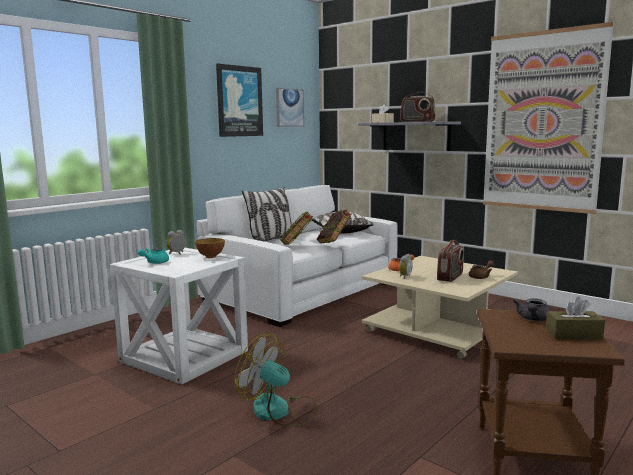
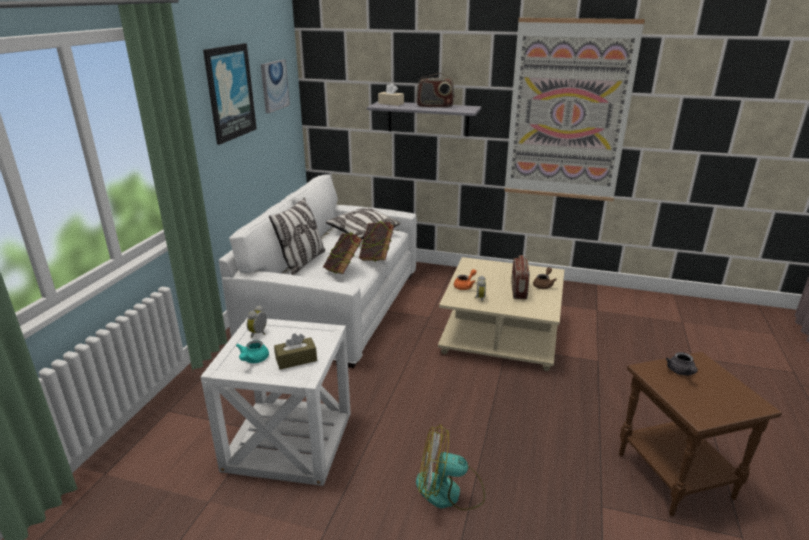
camera: 25 degrees left, 15 degrees up
bowl [195,238,225,258] -> none
brown tissue box [546,297,605,340] -> brown tissue box moved to [274,333,317,370]

